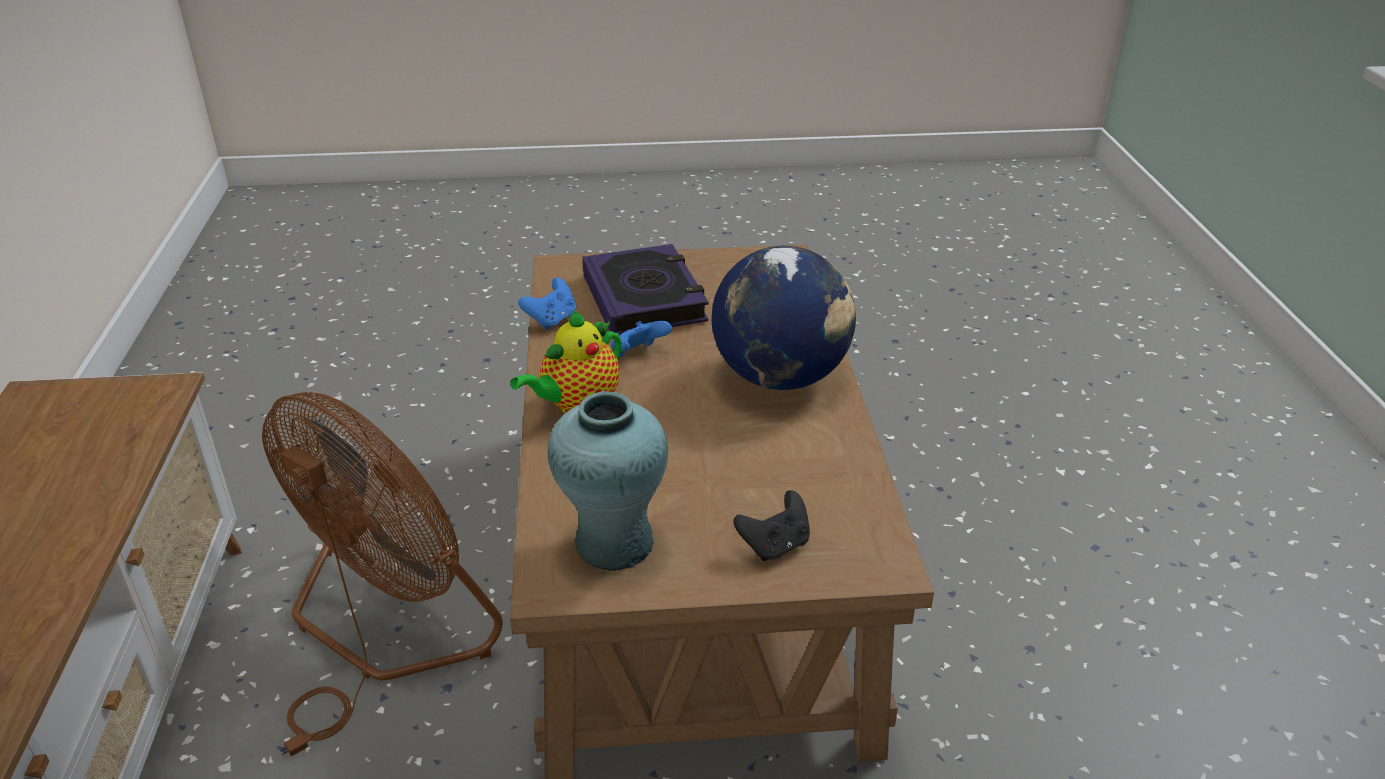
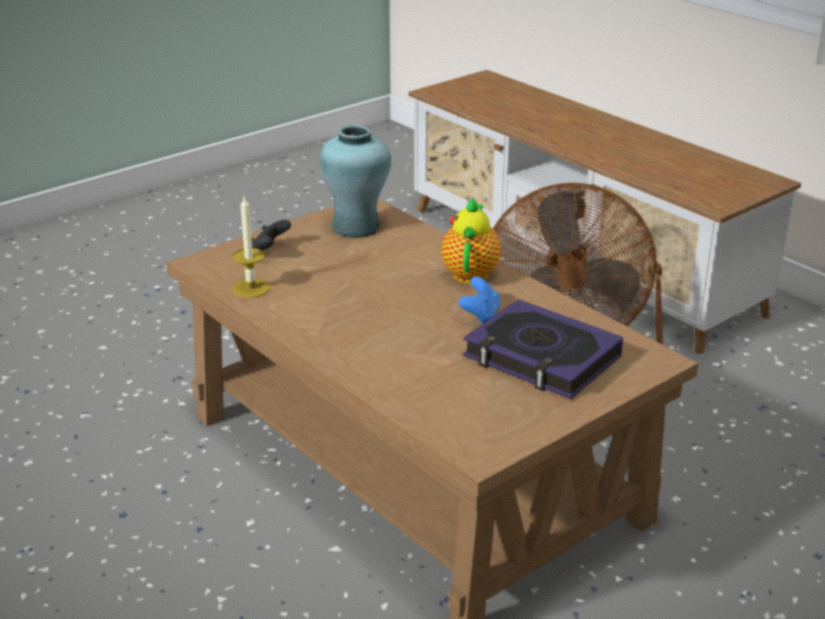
camera: 145 degrees right, 5 degrees down
blue game controller [518,278,576,330] -> none
globe [711,246,856,390] -> none
none -> candle [232,197,270,298]

